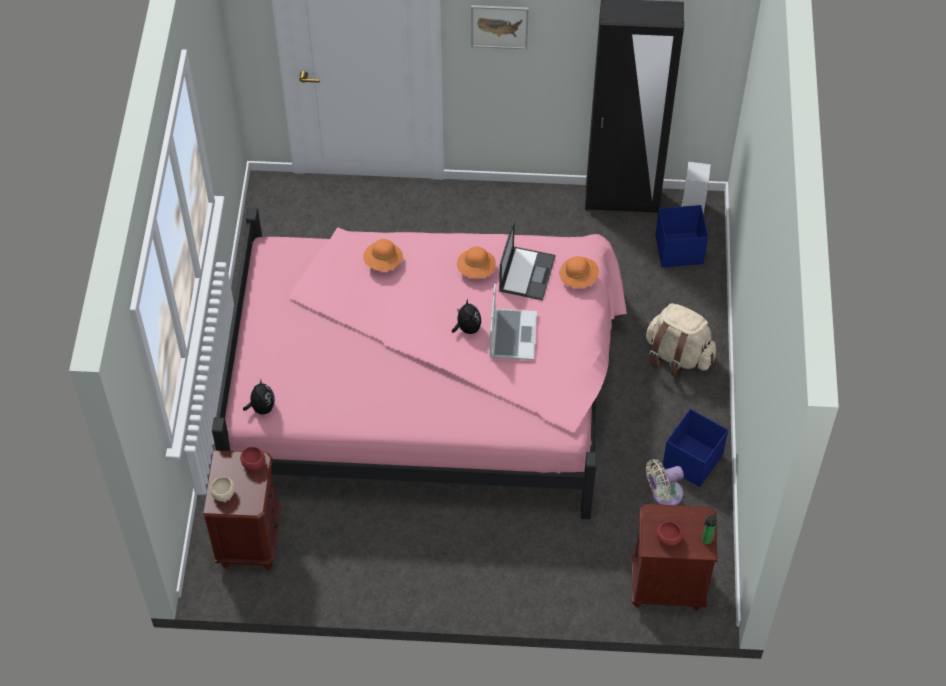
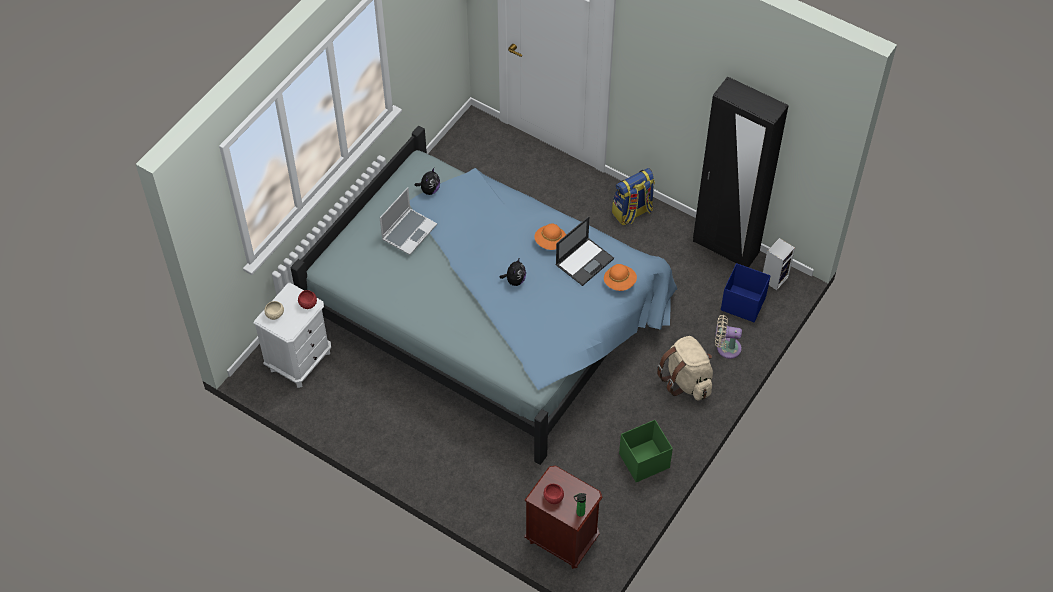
camera: 30 degrees right, 0 degrees up
brown nightstand [204,450,281,571] -> white nightstand [253,282,331,388]
pink bed [212,208,627,519] -> blue bed [291,126,677,465]
plush toy [243,380,275,415] -> plush toy moved to [415,168,440,195]
orange hat [363,239,403,271] -> none
picture [471,5,529,49] -> none
laptop [490,283,537,360] -> laptop moved to [380,187,437,255]
beige fan [646,459,684,505] -> beige fan moved to [715,315,742,359]
blue storage box [663,409,728,487] -> green storage box [619,420,673,482]
none -> backpack [612,168,655,225]

